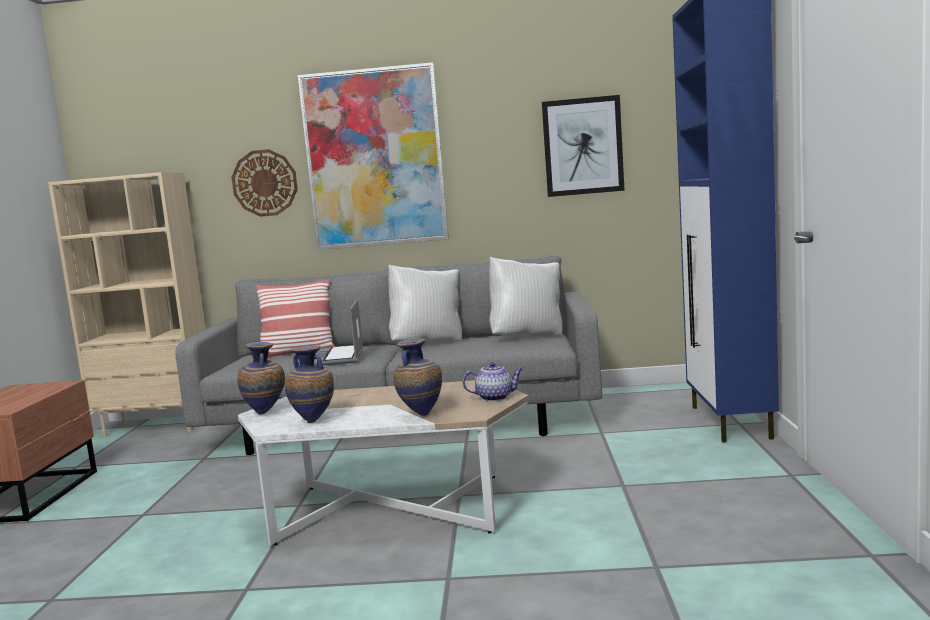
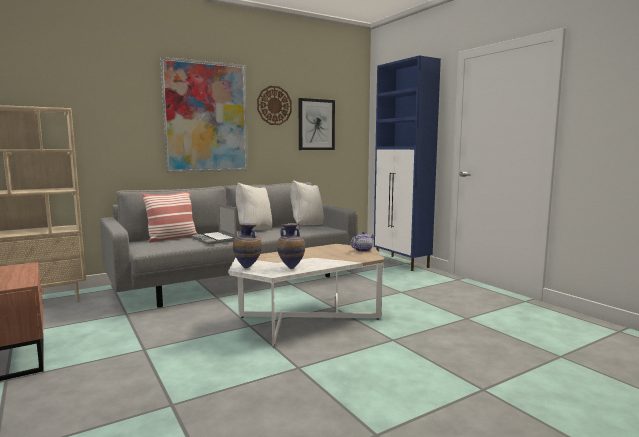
camera: 35 degrees left, 0 degrees up
wall clock [232,149,298,217] -> wall clock moved to [257,86,292,125]
vase [393,338,442,417] -> none

